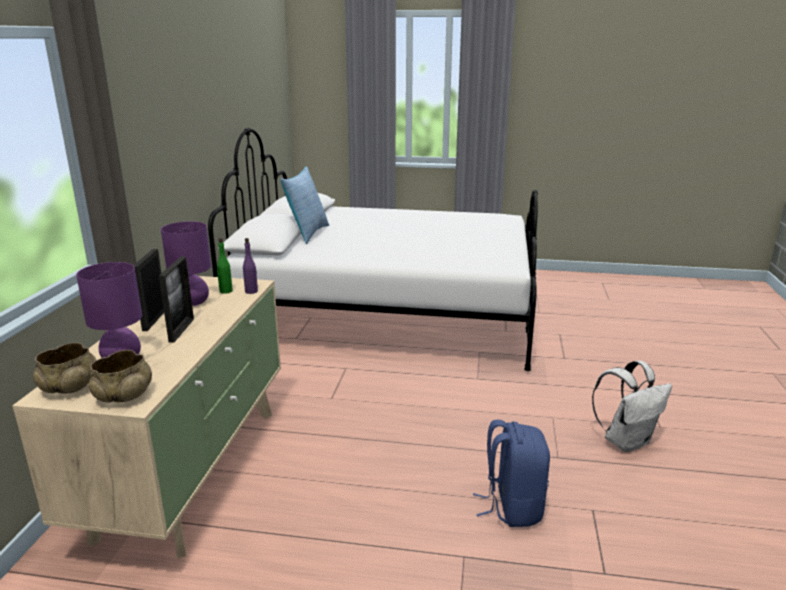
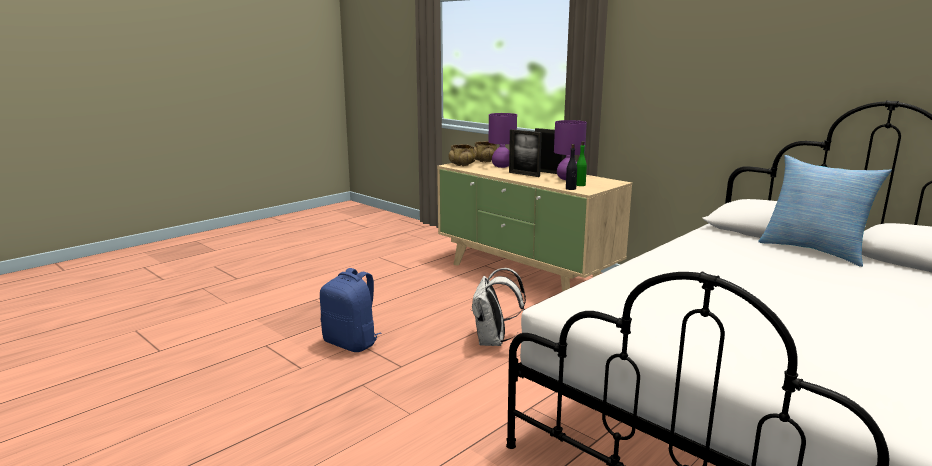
camera: 125 degrees right, 5 degrees down
purple bottle [243,238,258,294] -> black bottle [566,144,577,190]
white backpack [592,361,672,452] -> white backpack moved to [471,268,526,346]

